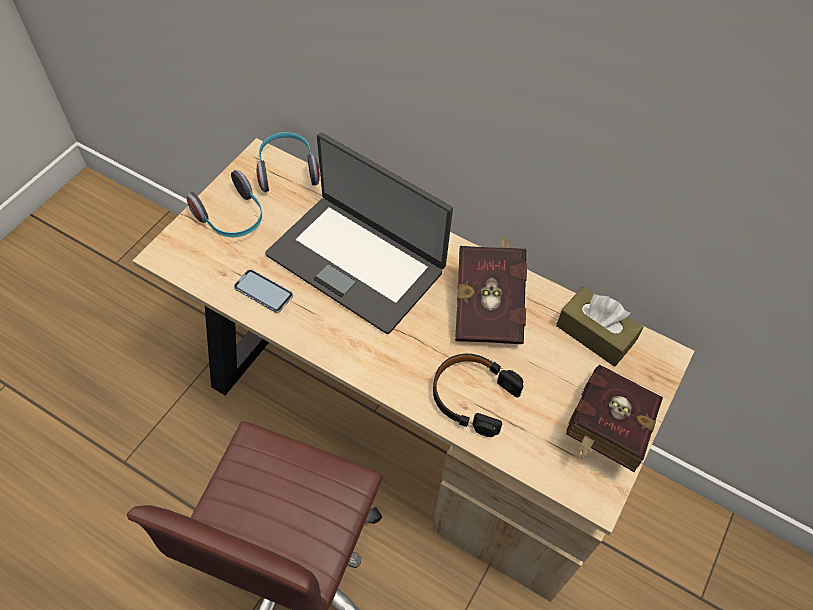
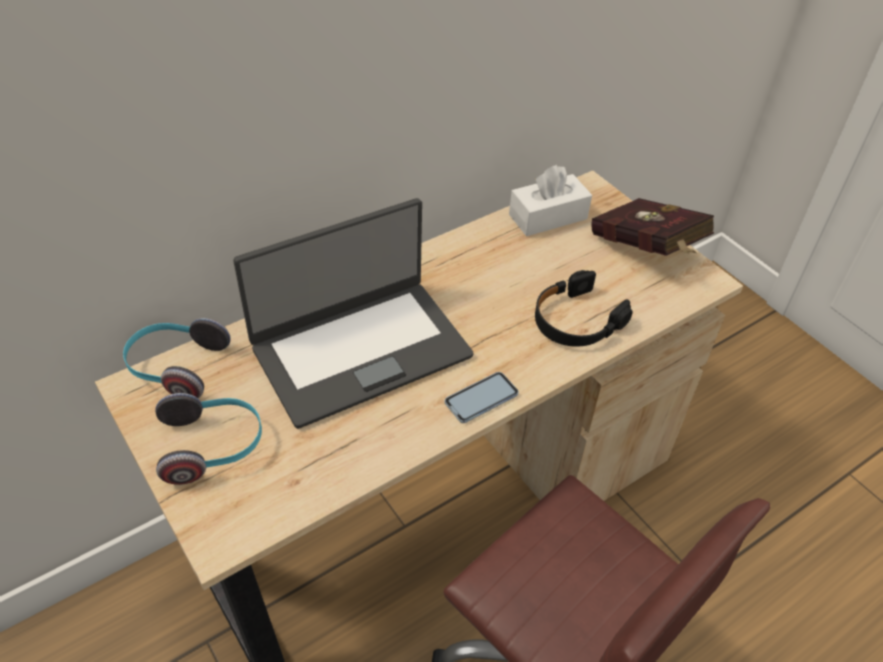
camera: 65 degrees left, 10 degrees down
phone [234,269,293,313] -> phone moved to [444,372,519,423]
red book [455,236,527,344] -> none
brown tissue box [556,287,644,367] -> white tissue box [509,165,592,236]

